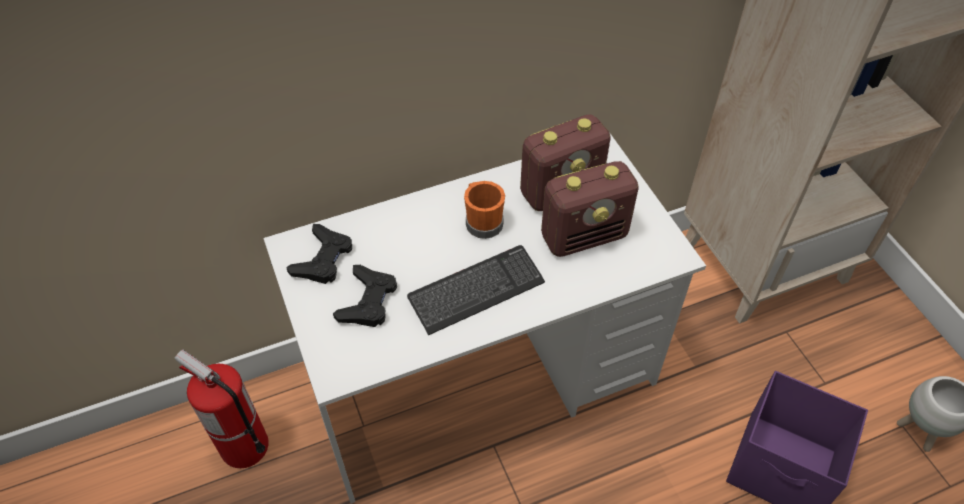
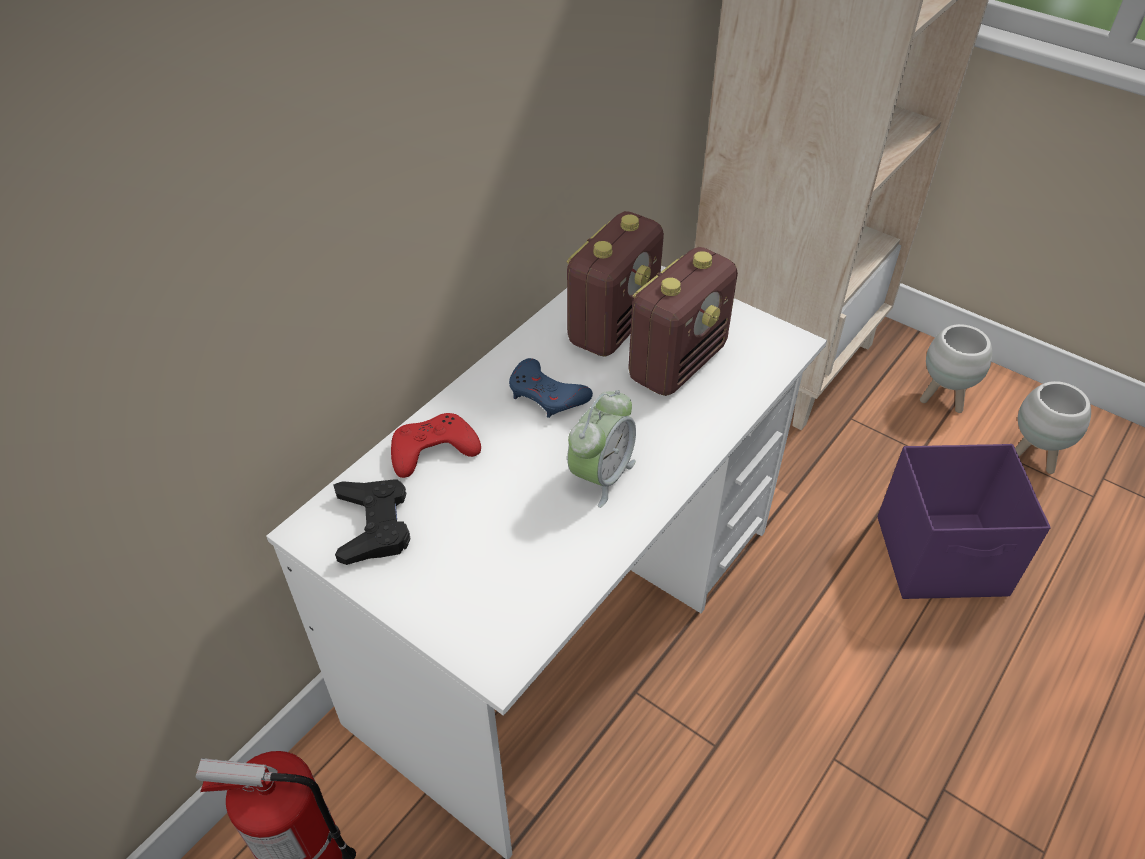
camera: 30 degrees left, 5 degrees down
black game controller [333,265,397,327] -> none
keyboard [407,245,545,335] -> alarm clock [567,390,636,508]
orange mug [464,181,505,239] -> blue game controller [509,358,593,418]
none -> red game controller [391,413,481,478]
none -> white planter [920,324,992,413]

